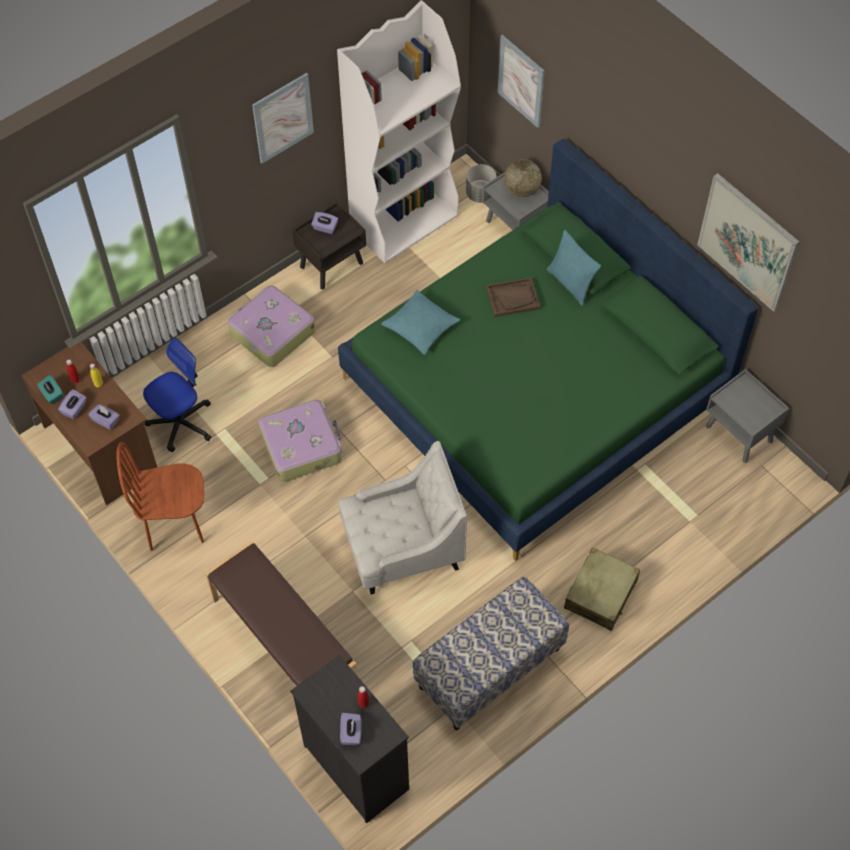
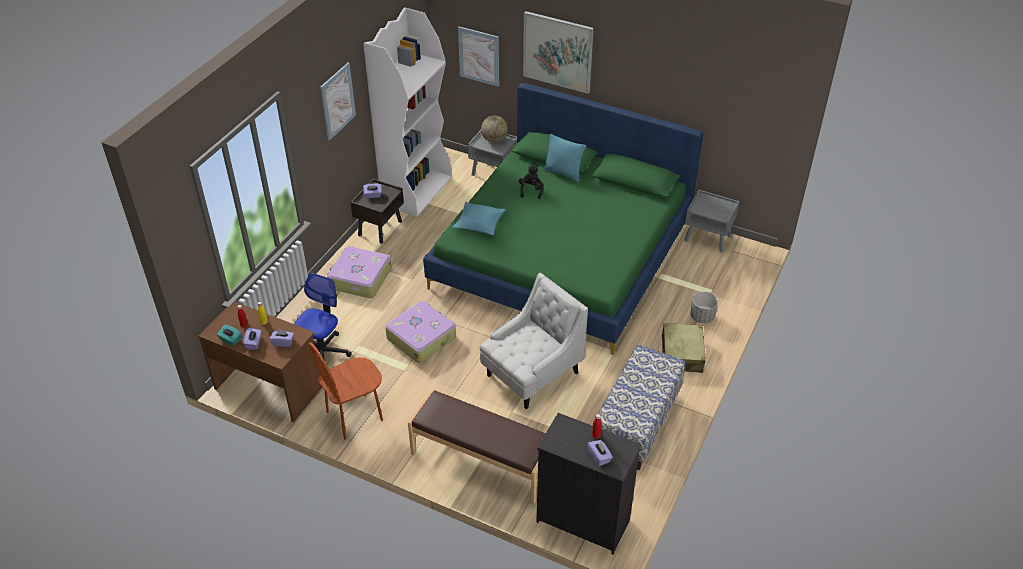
camera: 25 degrees left, 15 degrees down
grey planter [466,164,496,203] -> grey planter moved to [690,291,718,323]
brown tray [486,277,540,317] -> black plush toy [519,164,544,199]
picture [697,173,800,312] -> picture moved to [523,11,594,94]

